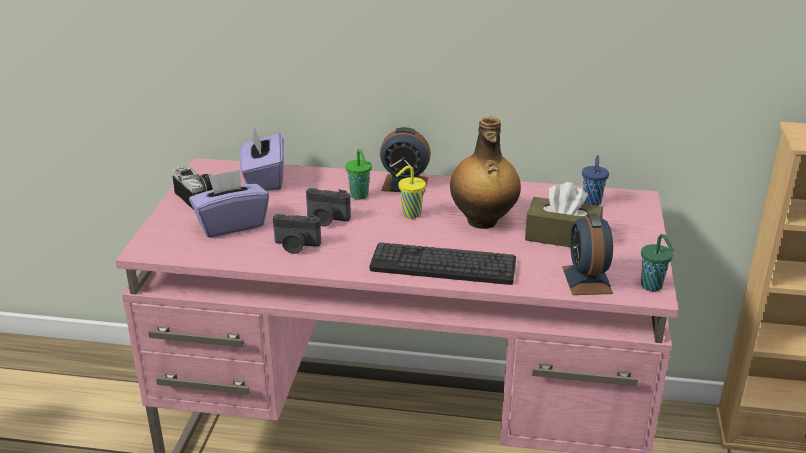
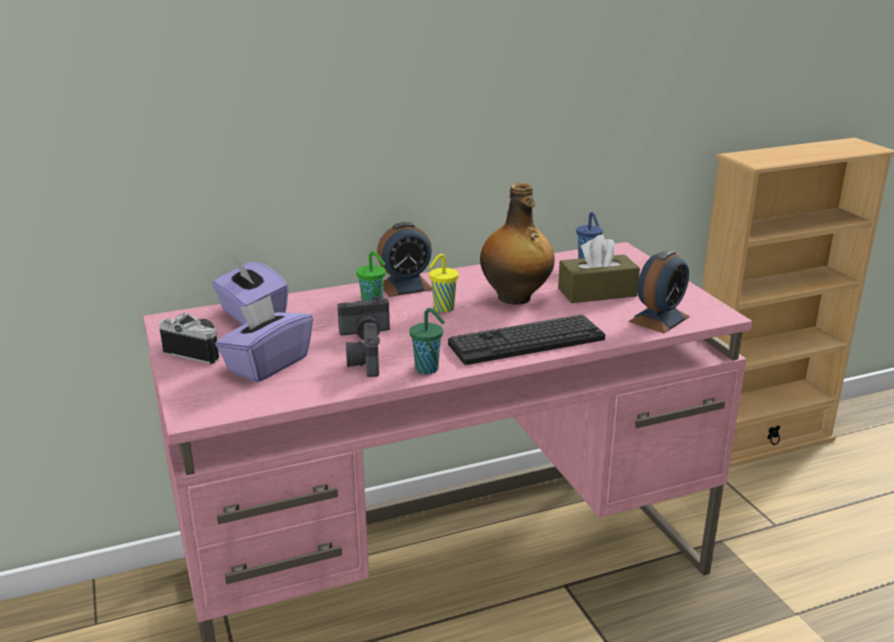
camera: 30 degrees left, 5 degrees down
camera [273,214,321,254] -> camera turned 105 degrees clockwise [346,323,380,377]
alarm clock [562,214,613,295] -> alarm clock turned 105 degrees counterclockwise [629,250,690,334]
green cup [641,234,674,291] -> green cup moved to [409,308,445,374]

